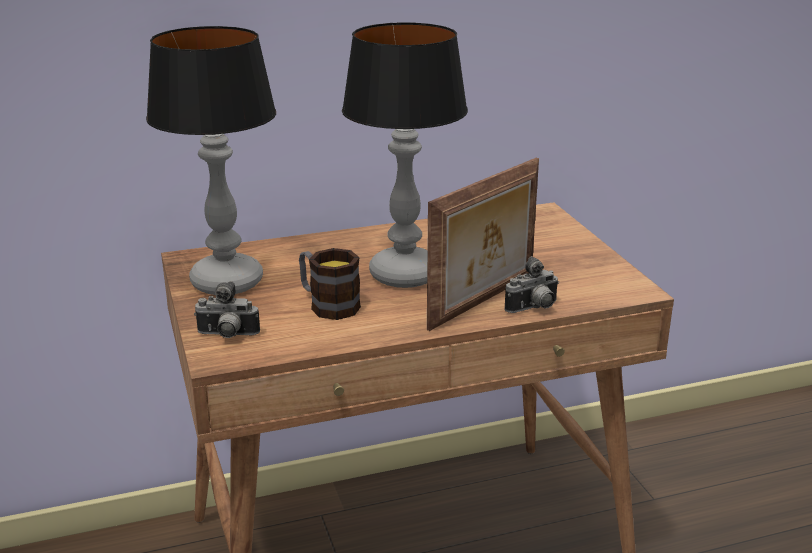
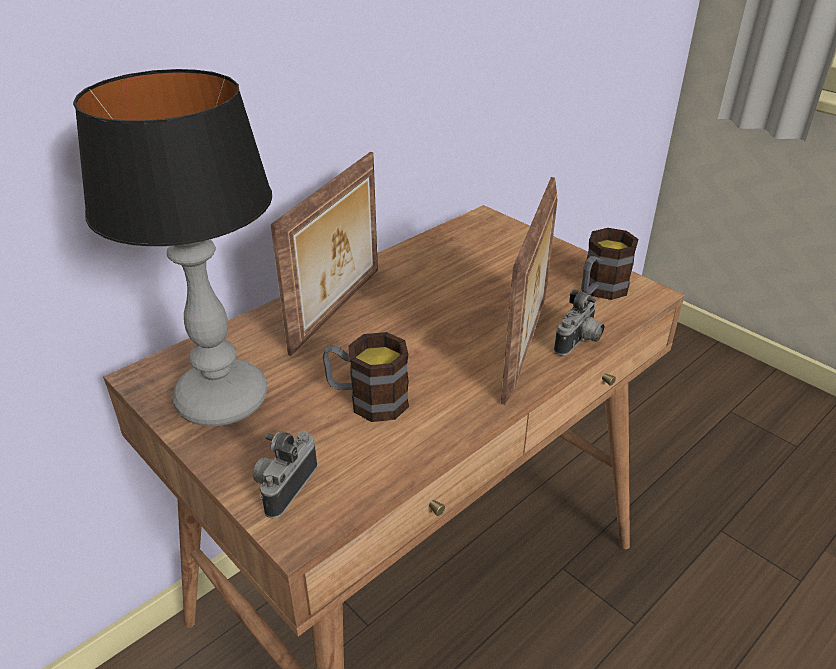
camera: 25 degrees left, 10 degrees up
camera [194,281,260,338] -> camera turned 135 degrees clockwise [253,431,317,518]
table lamp [342,22,468,288] -> none
none -> picture frame [271,152,378,356]
none -> mug [581,228,639,300]

